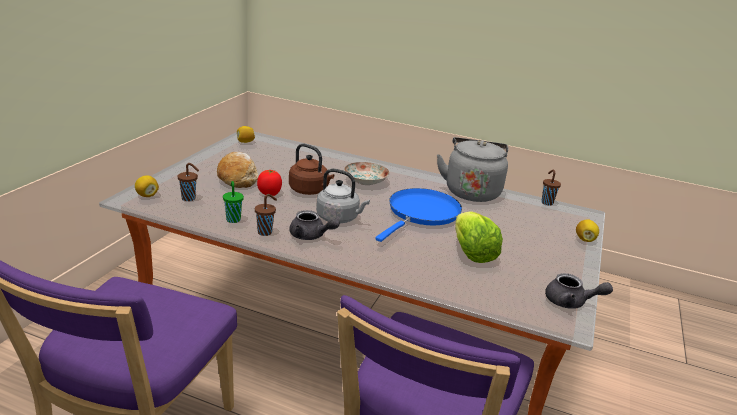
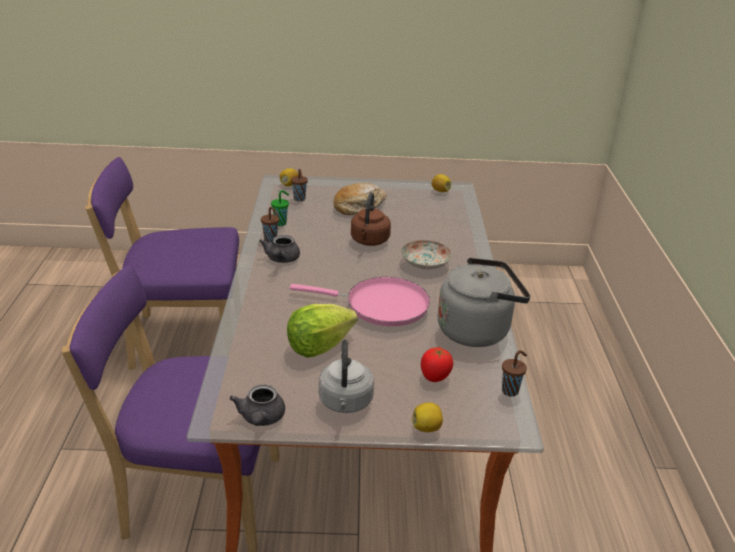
camera: 70 degrees right, 5 degrees up
tomato [257,170,282,196] -> tomato moved to [421,347,453,382]
grey kettle [316,169,370,223] -> grey kettle moved to [319,339,374,413]
blue frying pan [375,188,462,242] -> pink frying pan [290,277,430,326]

